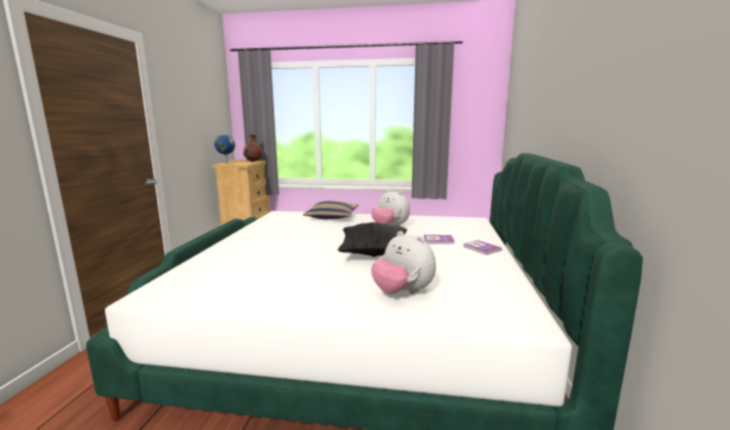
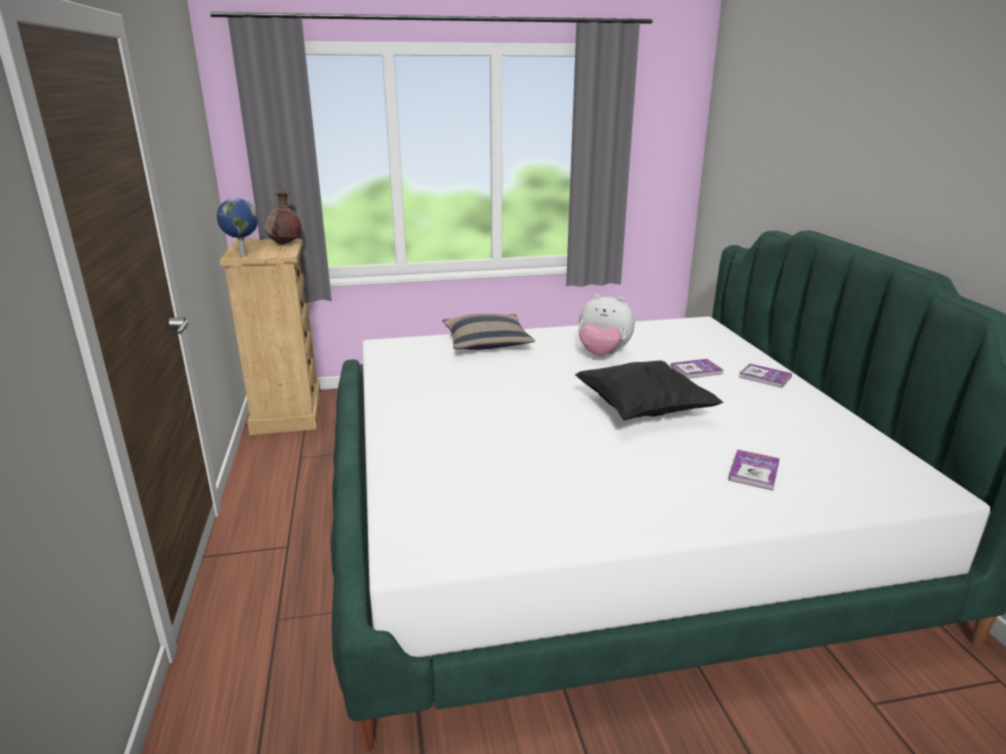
camera: 20 degrees left, 10 degrees up
plush toy [371,231,436,295] -> book [728,449,780,491]

